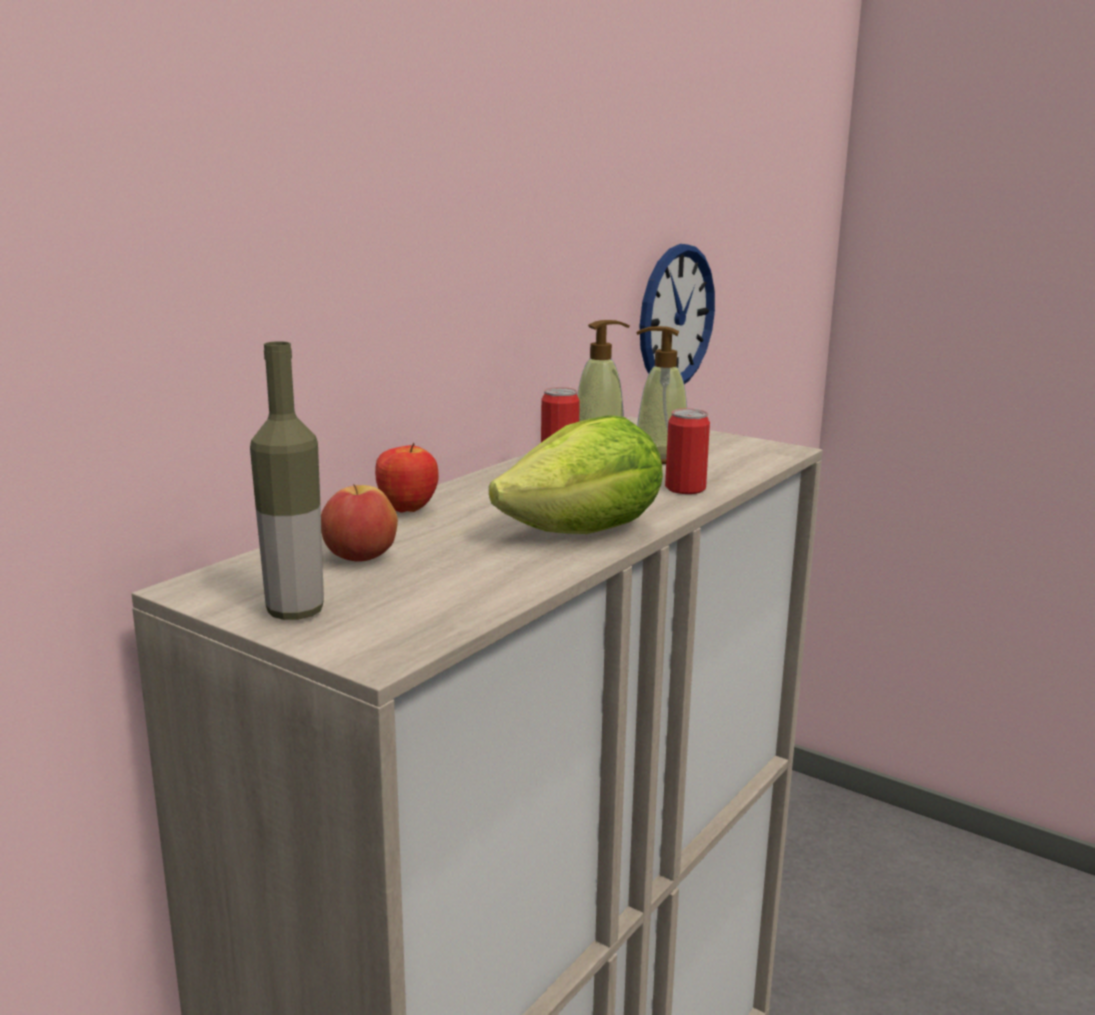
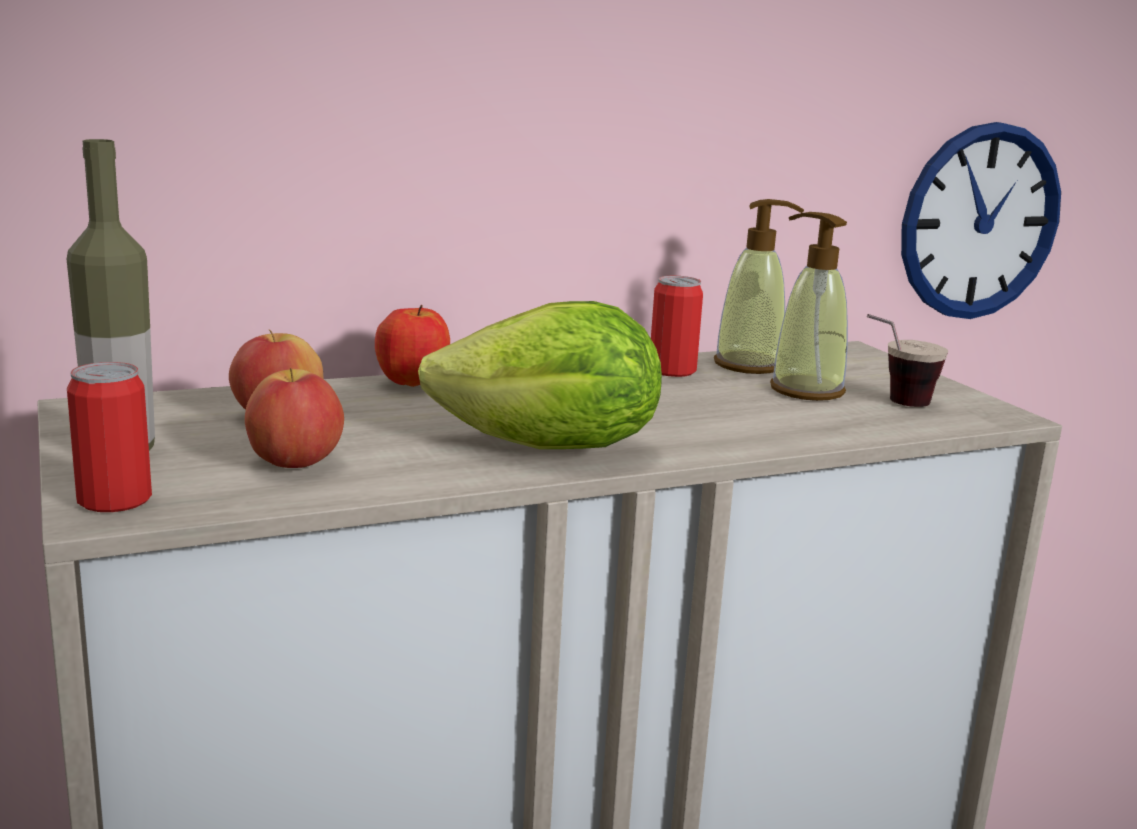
camera: 30 degrees right, 0 degrees up
can [665,409,710,494] -> can moved to [67,362,152,512]
none -> apple [245,368,344,468]
none -> cup [867,314,948,407]

